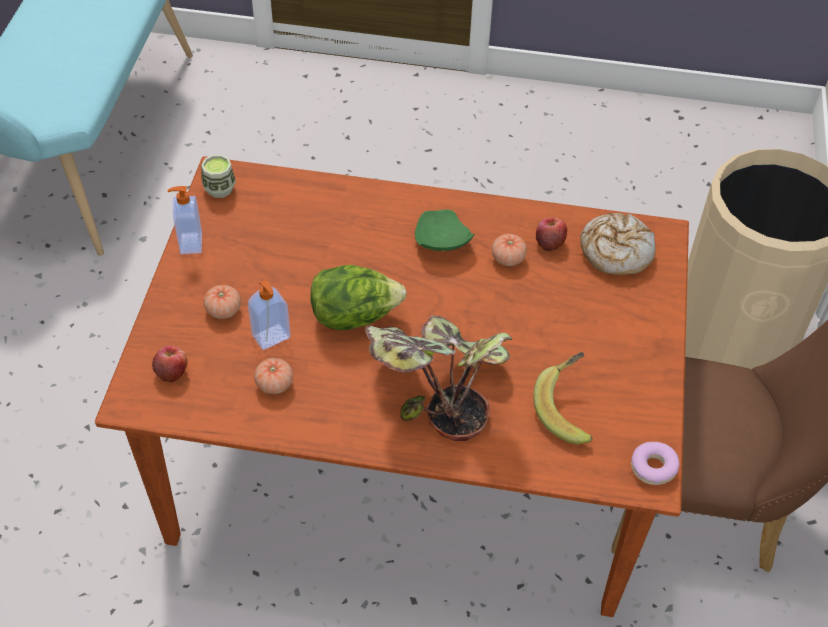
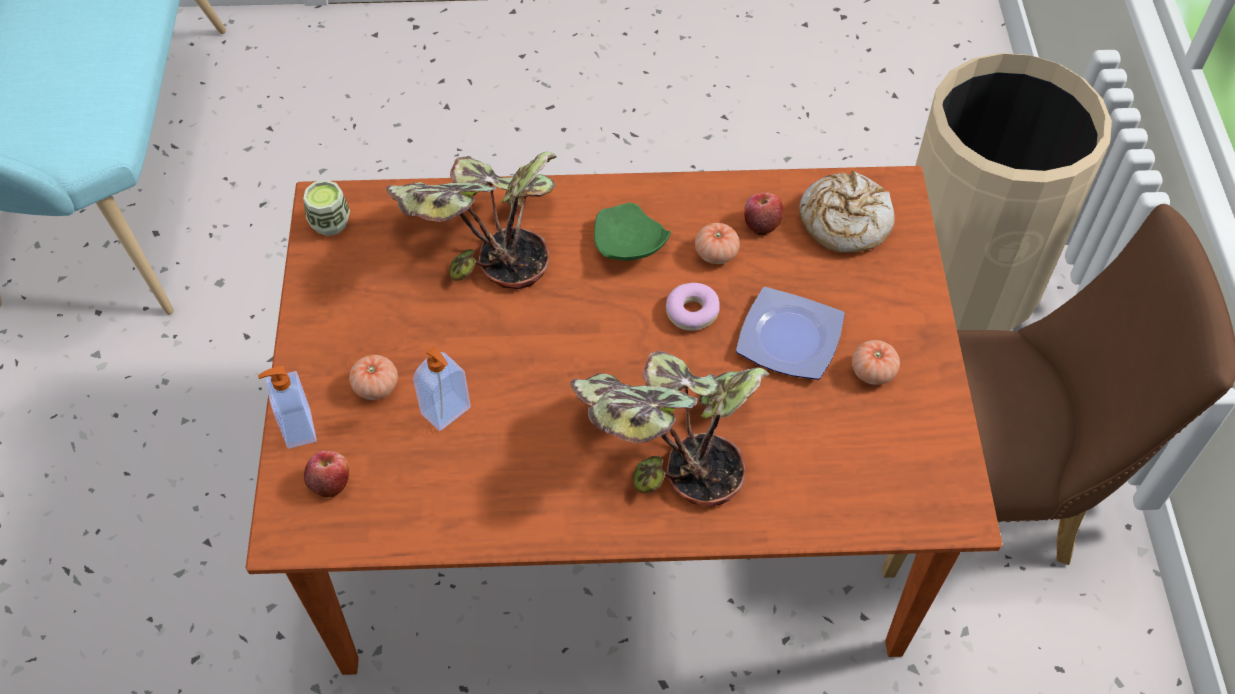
camera: 10 degrees left, 5 degrees up
soap dispenser [168,186,202,254] -> soap dispenser moved to [258,366,317,449]
tomato [254,358,293,394] -> tomato moved to [852,340,900,385]
lettuce [310,265,407,330] -> none
banana [533,352,593,445] -> none
donut [631,442,679,485] -> donut moved to [666,283,720,331]
none -> potted plant [386,152,556,289]
none -> plate [736,287,845,380]

